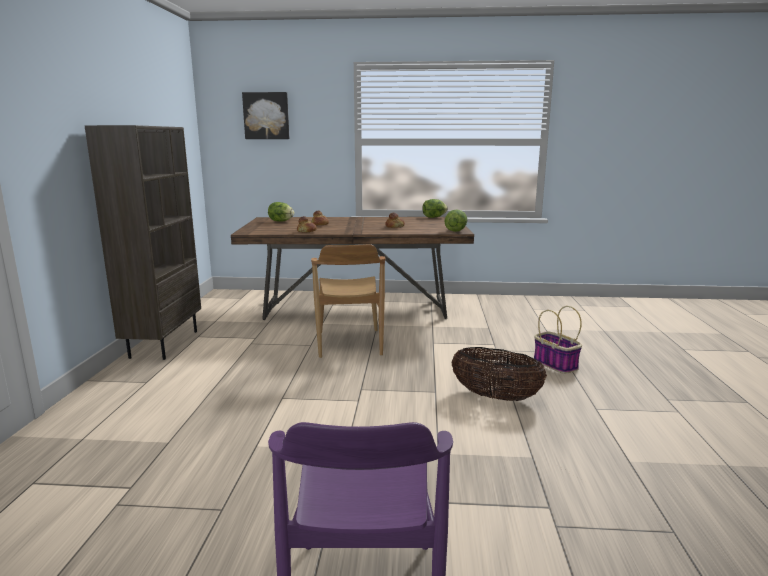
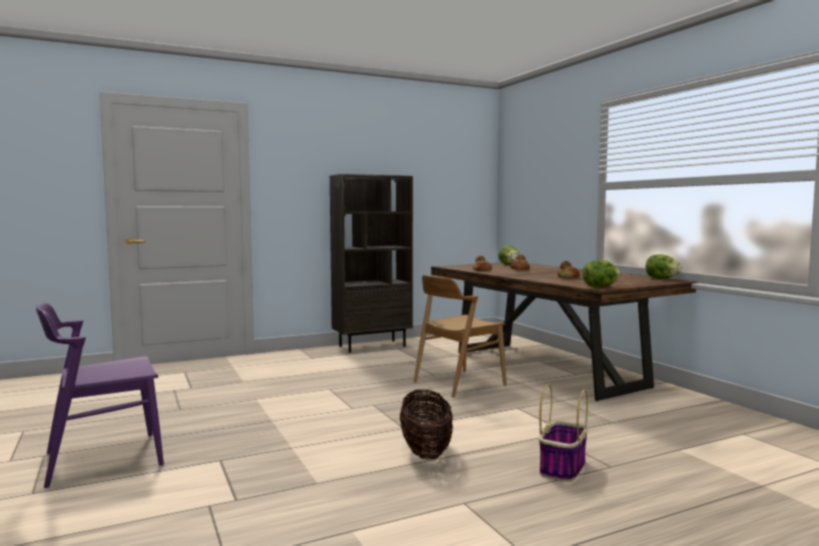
camera: 60 degrees right, 10 degrees down
picture [242,92,289,139] -> none

